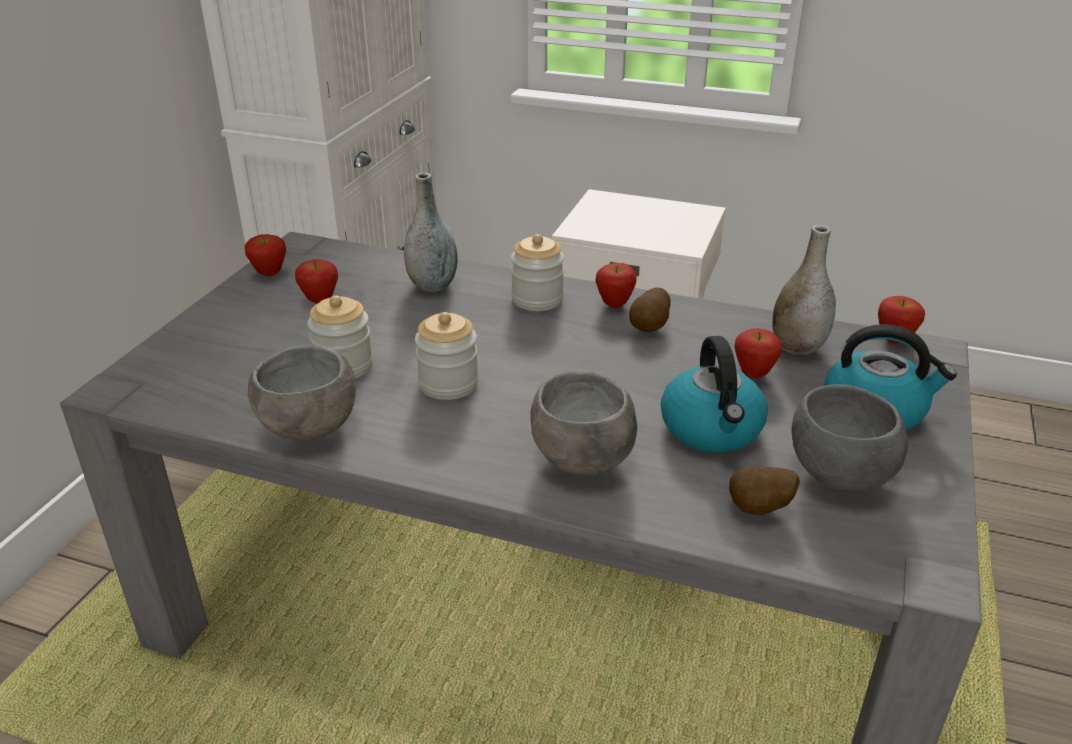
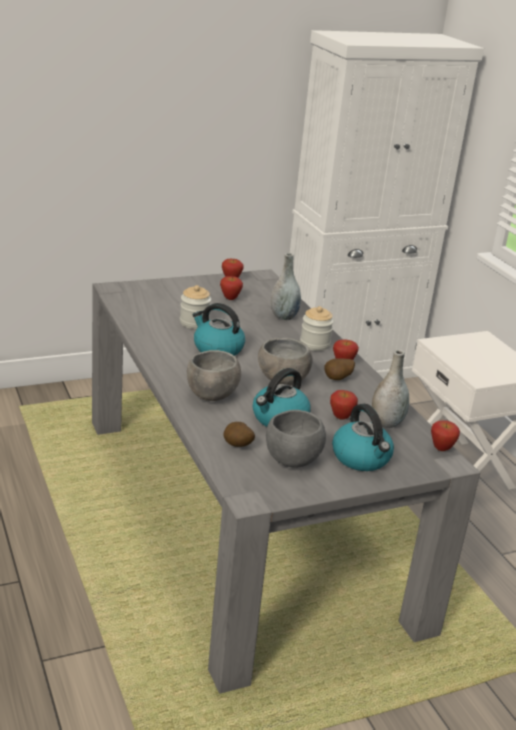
camera: 45 degrees right, 5 degrees down
grey bowl [248,345,356,440] -> grey bowl moved to [258,338,313,385]
jar [415,312,479,400] -> kettle [192,303,245,356]

